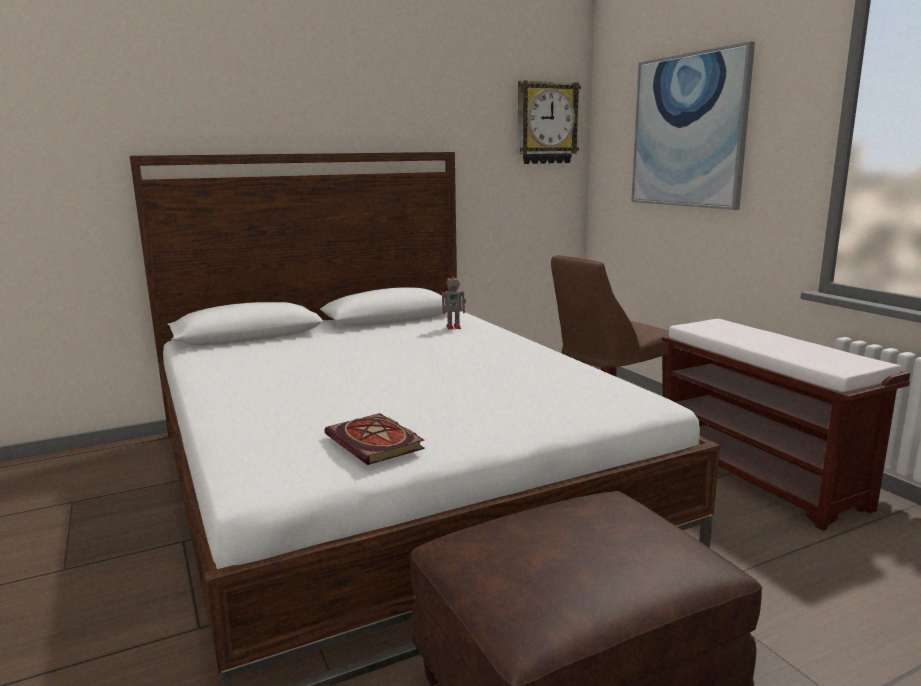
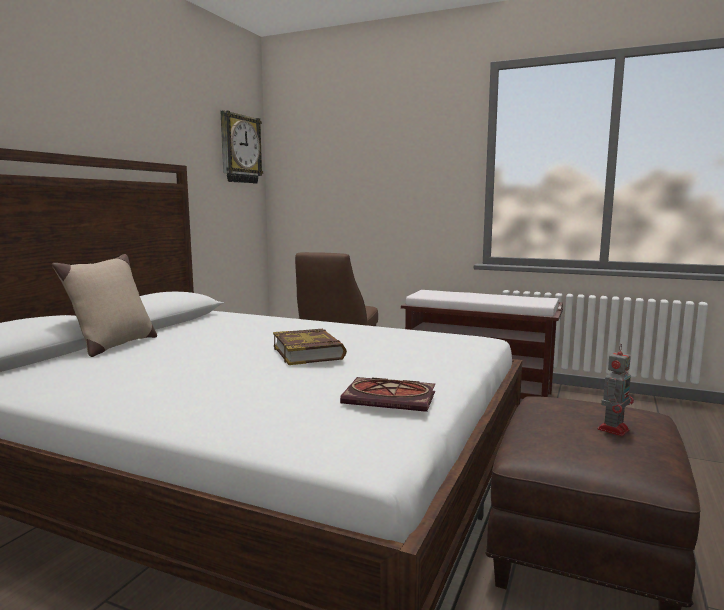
camera: 40 degrees left, 5 degrees down
toy robot [442,272,466,329] -> toy robot moved to [597,344,634,436]
picture [631,41,755,210] -> none
none -> beige pillow [52,254,157,357]
none -> book [273,329,347,365]

